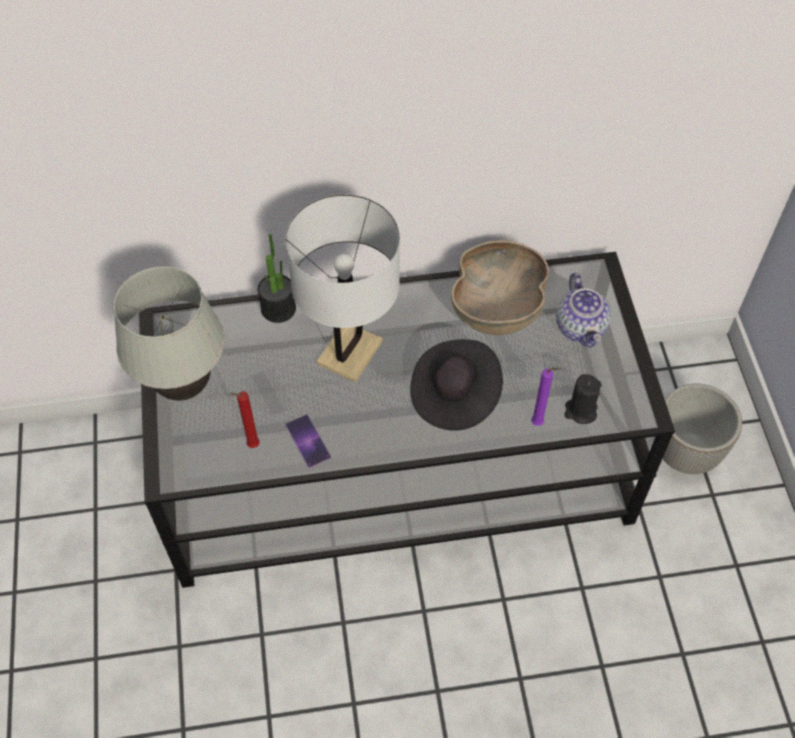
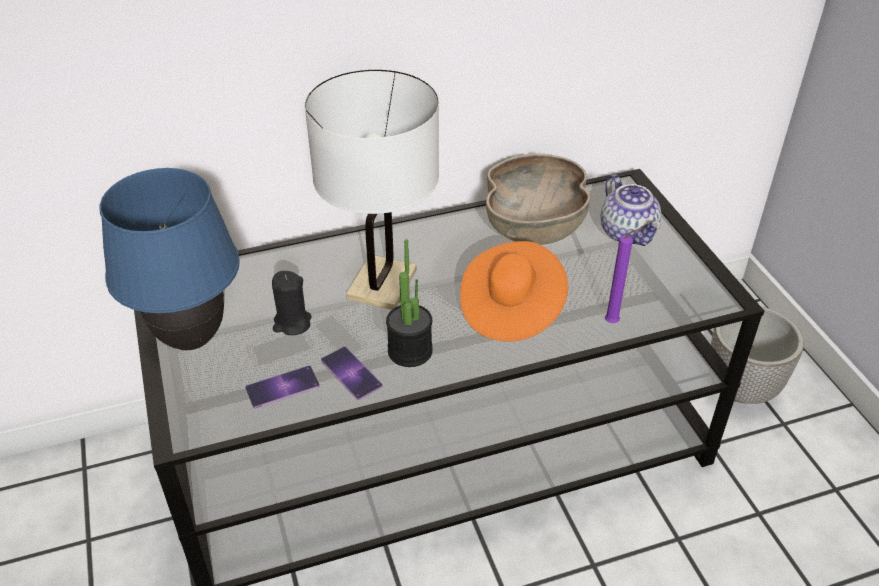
camera: 10 degrees left, 15 degrees down
white table lamp [114,266,225,401] -> blue table lamp [99,168,240,350]
red candle [230,392,260,448] -> phone [245,365,320,408]
potted plant [257,233,296,323] -> potted plant moved to [386,239,433,367]
black hat [410,339,503,431] -> orange hat [460,241,568,342]
black candle [565,374,602,424] -> black candle moved to [272,271,311,335]

